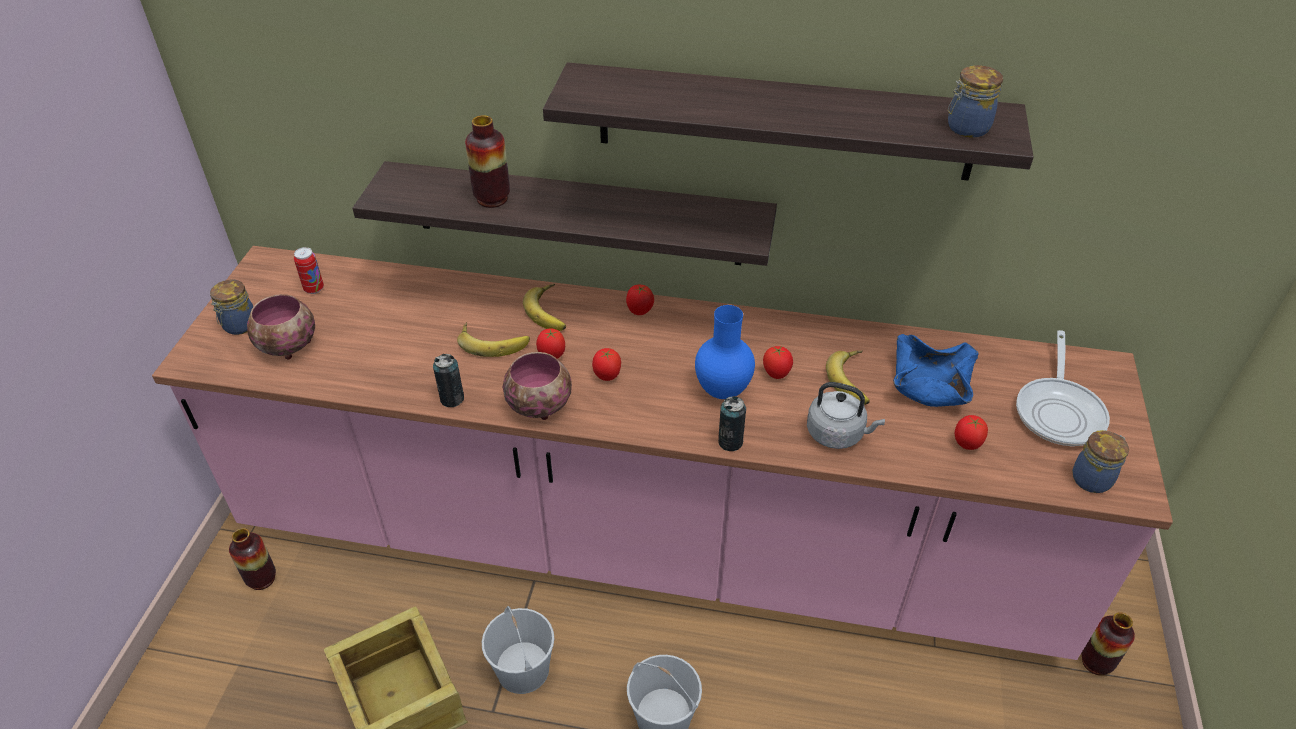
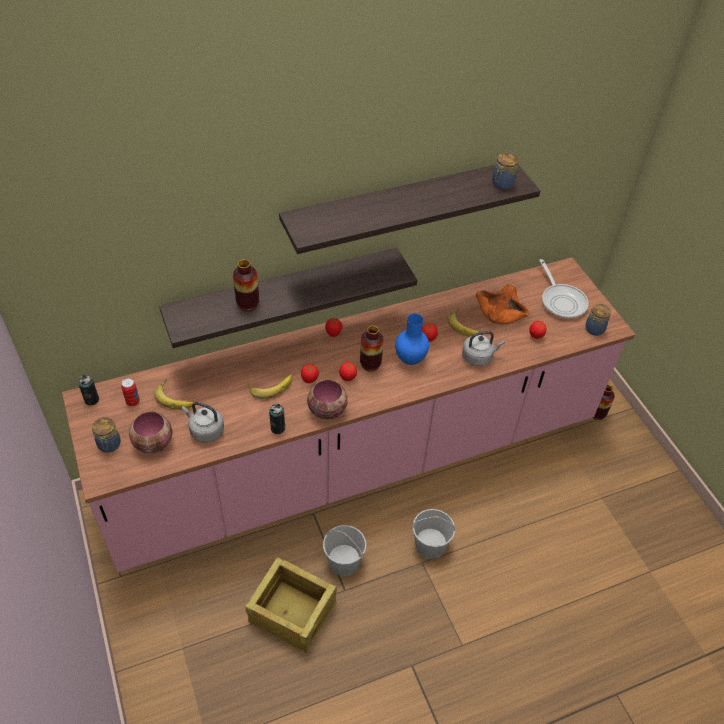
camera: 35 degrees left, 5 degrees up
vase [229,528,276,590] -> vase moved to [360,326,384,372]
banana [523,284,566,331] -> banana moved to [154,379,193,410]
can [718,396,746,451] -> can moved to [78,375,99,405]
blue bowl [893,334,979,407] -> orange bowl [476,284,529,324]
none -> grey kettle [182,402,224,442]

